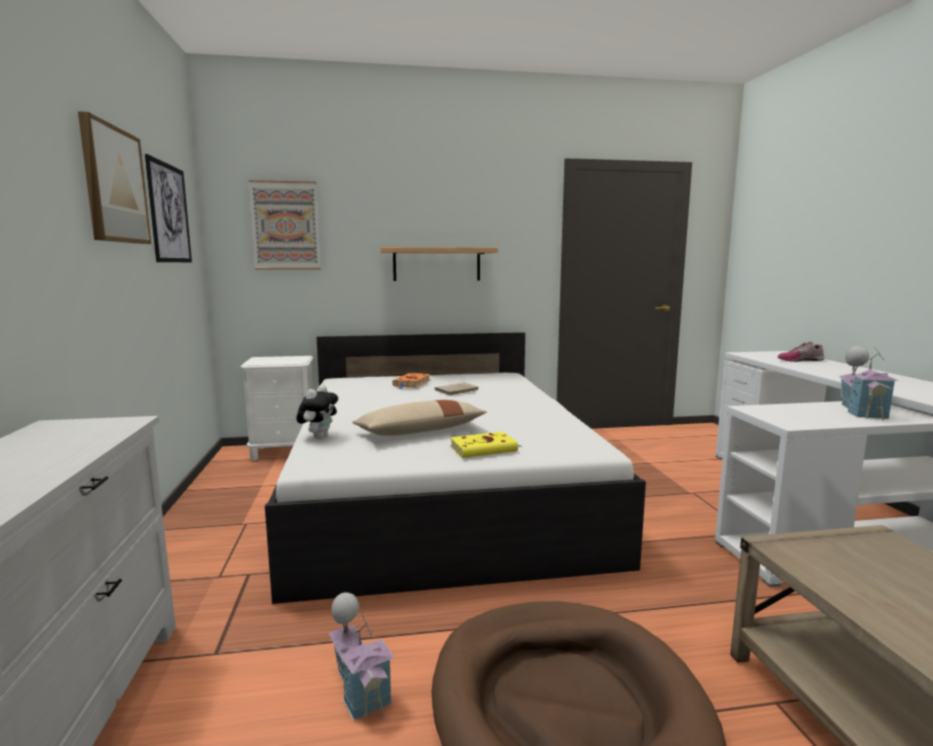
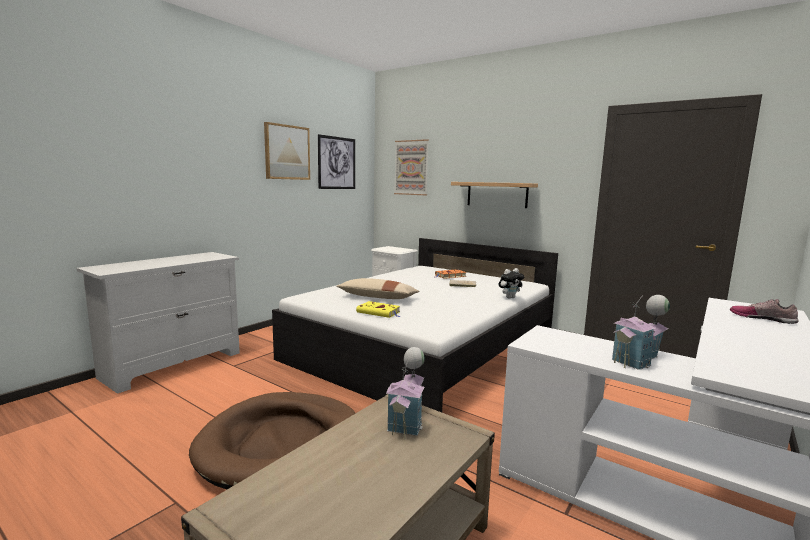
camera: 45 degrees right, 0 degrees up
plush toy [296,385,338,439] -> plush toy moved to [499,268,524,299]
toy house [329,592,395,722] -> toy house moved to [386,347,425,440]

